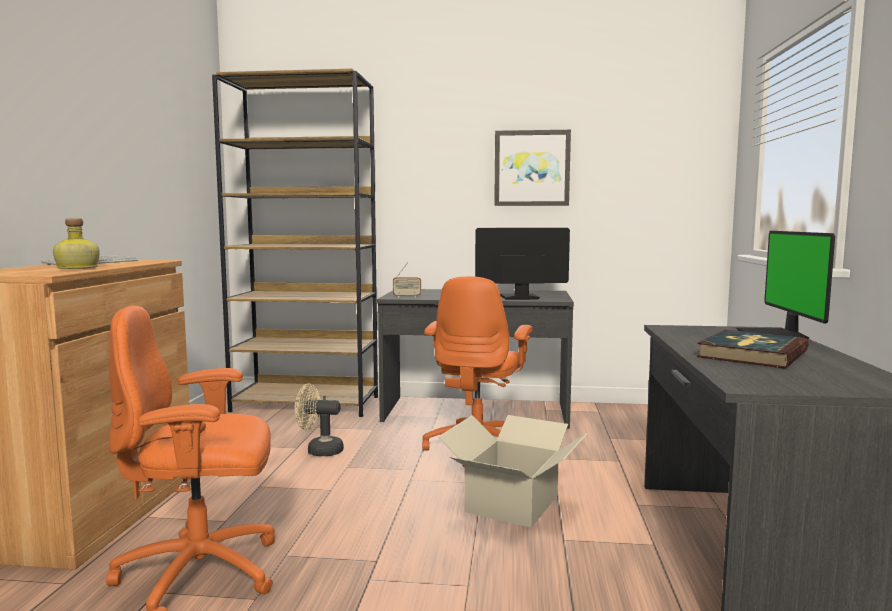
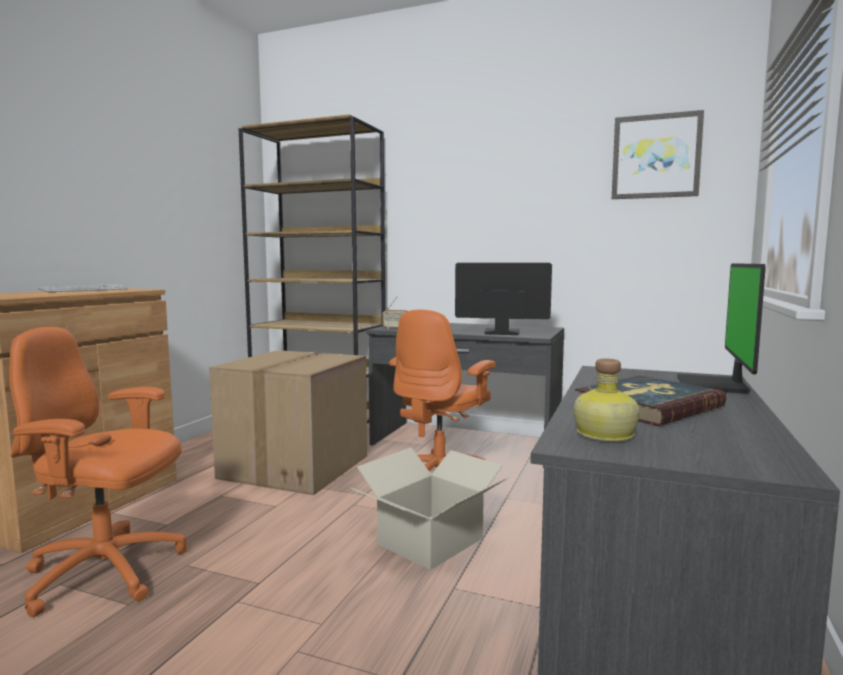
camera: 15 degrees right, 0 degrees up
bottle [53,218,100,269] -> bottle moved to [574,358,640,442]
beige fan [295,384,344,456] -> cardboard box [209,350,367,495]
picture [494,130,571,206] -> picture moved to [612,110,704,199]

